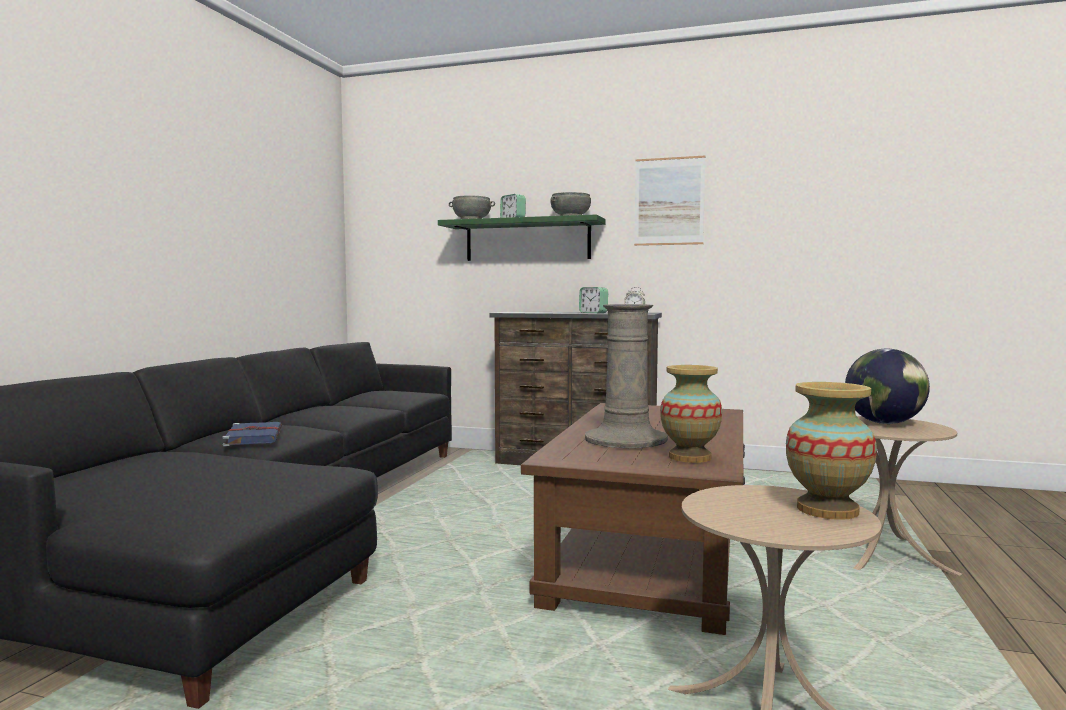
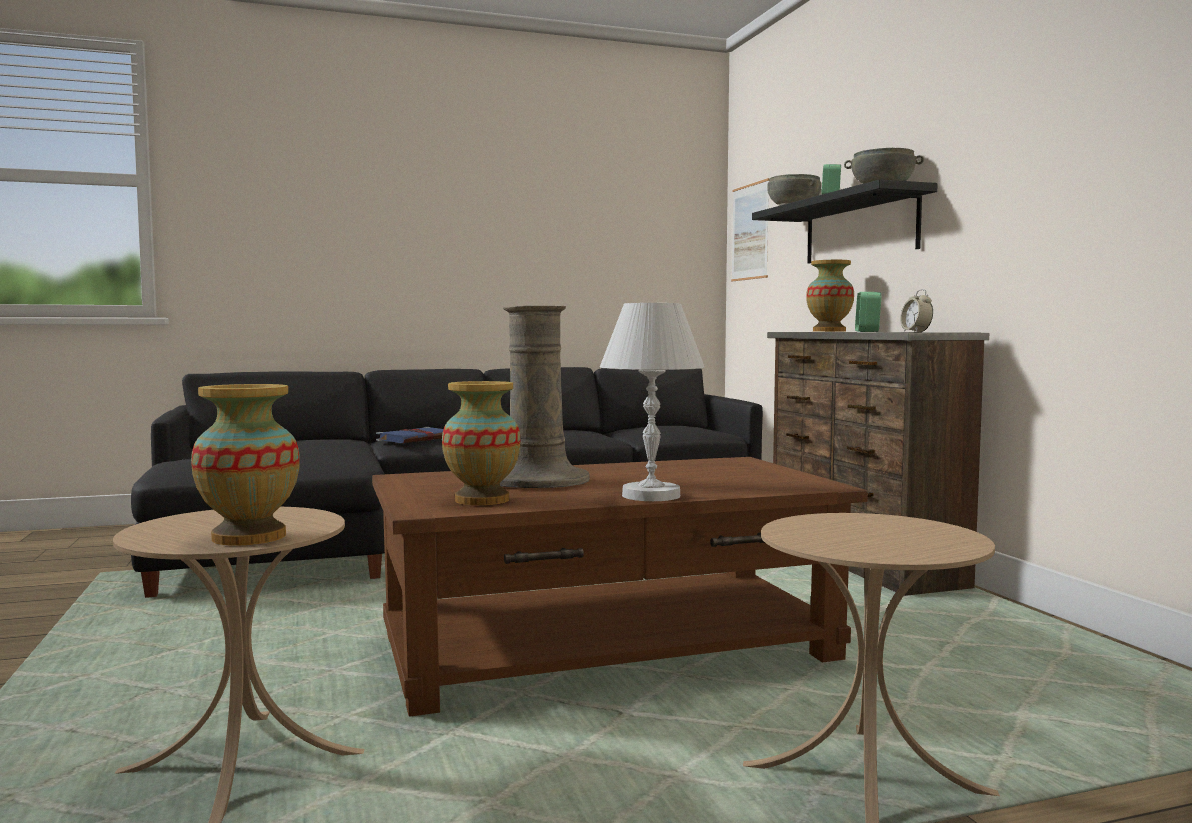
camera: 55 degrees right, 0 degrees up
green shelf [438,214,606,261] -> black shelf [752,179,938,264]
picture [634,156,705,246] -> picture moved to [731,178,770,281]
globe [845,349,930,424] -> none
none -> white table lamp [600,303,705,501]
none -> vase [806,260,854,332]

